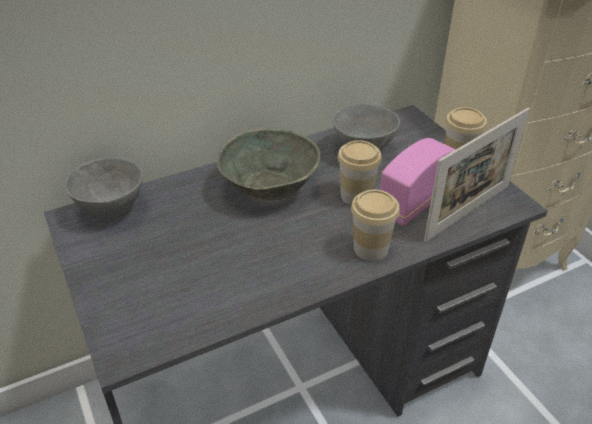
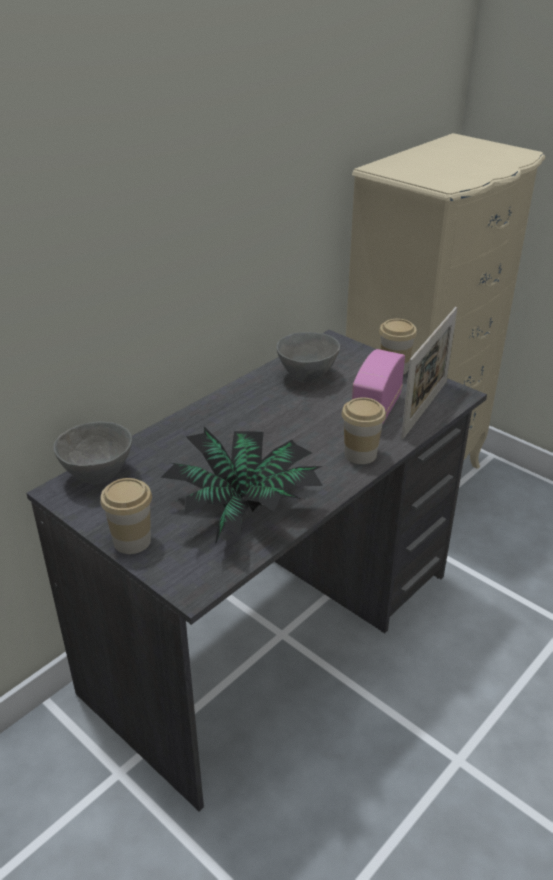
camera: 20 degrees left, 5 degrees down
grey bowl [217,128,320,201] -> none
cup [338,140,382,205] -> cup moved to [100,478,152,554]
none -> potted plant [160,427,323,542]

